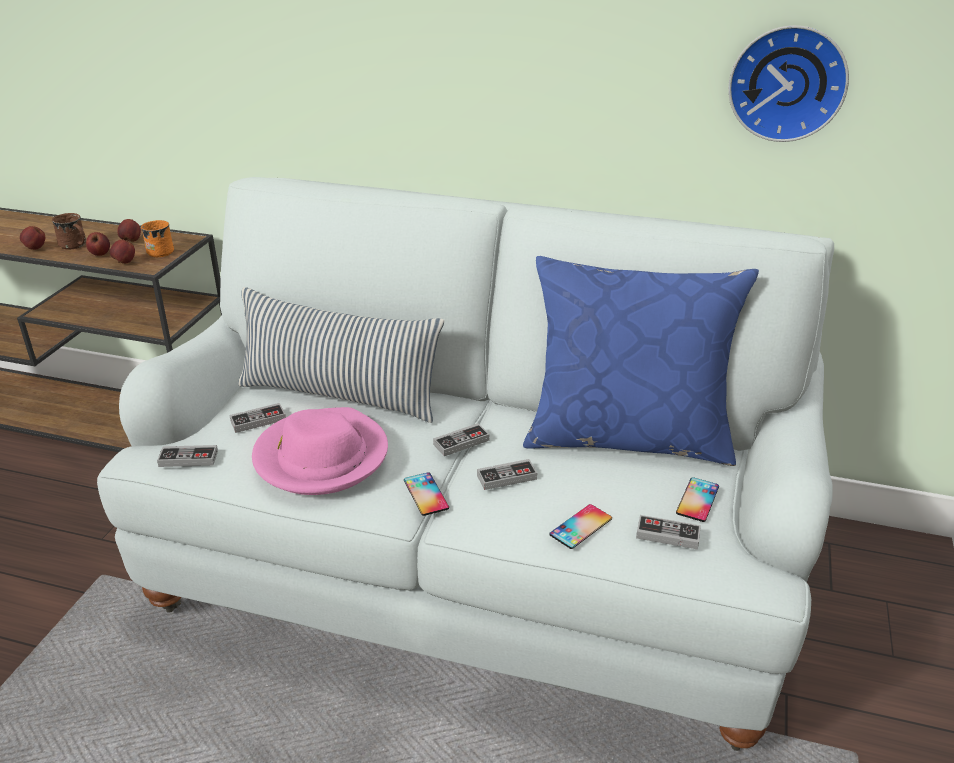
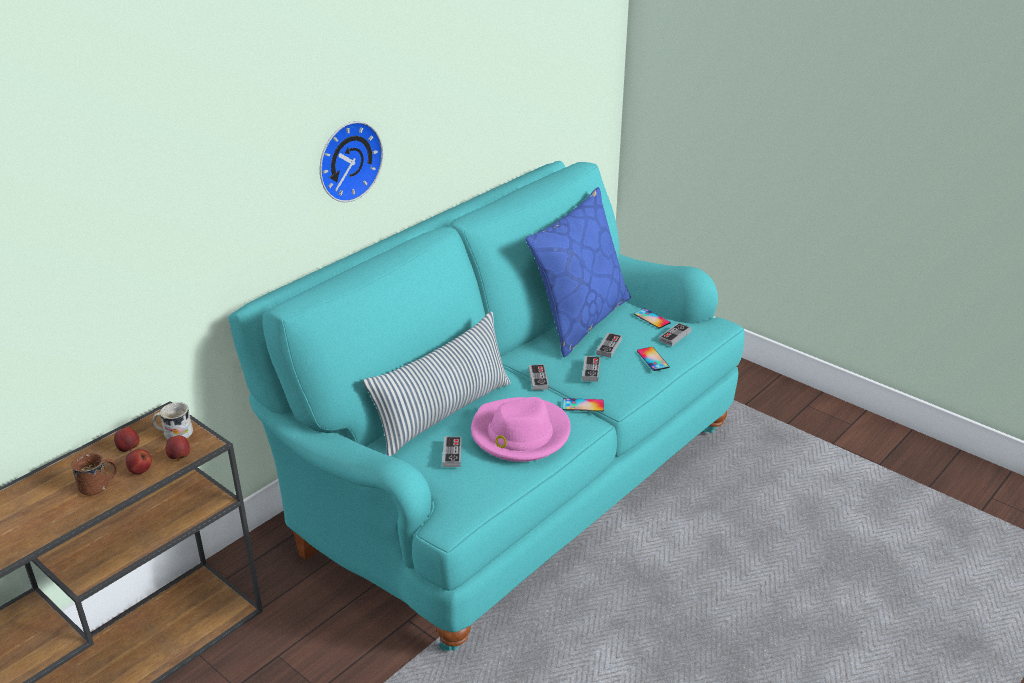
camera: 65 degrees left, 0 degrees up
apple [20,226,45,250] -> none
white sofa [97,177,834,751] -> turquoise sofa [228,161,745,651]
orange mug [141,220,174,257] -> white mug [153,402,193,439]
game controller [157,445,218,467] -> game controller moved to [596,333,622,358]
wall clock [728,25,849,142] -> wall clock moved to [320,121,383,202]

